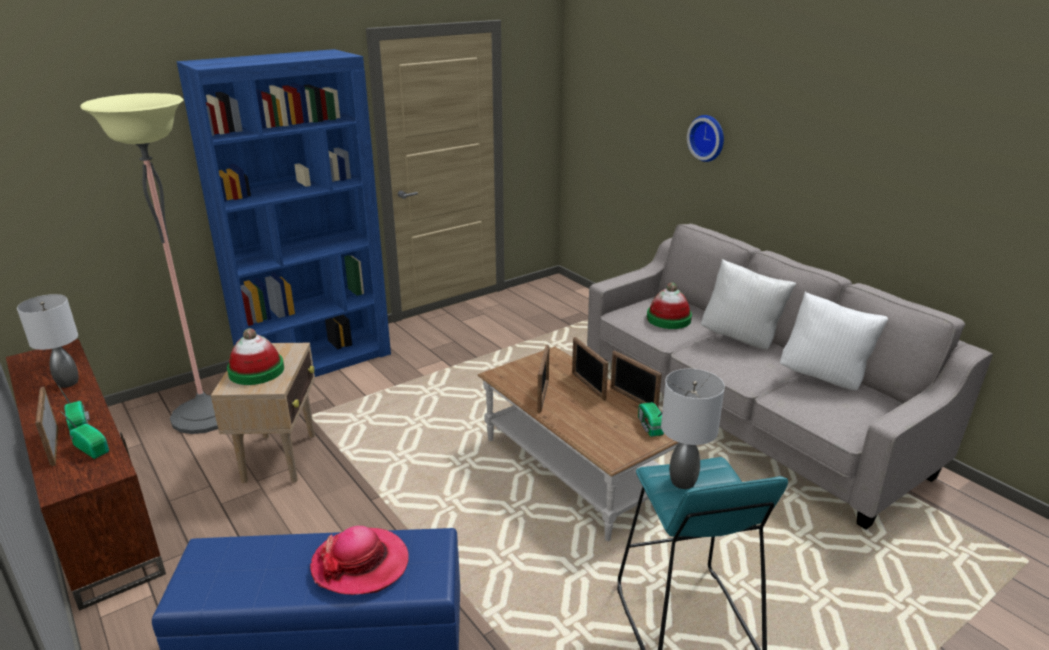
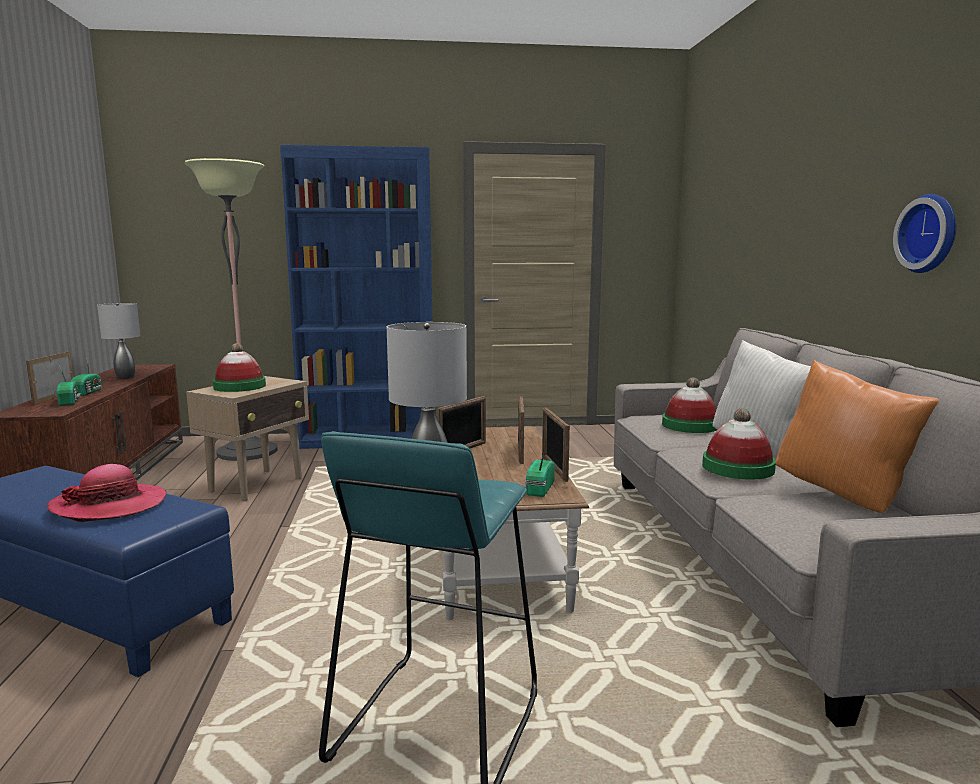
camera: 30 degrees right, 15 degrees down
wall clock [687,115,724,162] -> wall clock moved to [893,194,956,273]
white pillow [780,292,888,390] -> orange pillow [775,360,939,513]
none -> hat [702,409,776,480]

